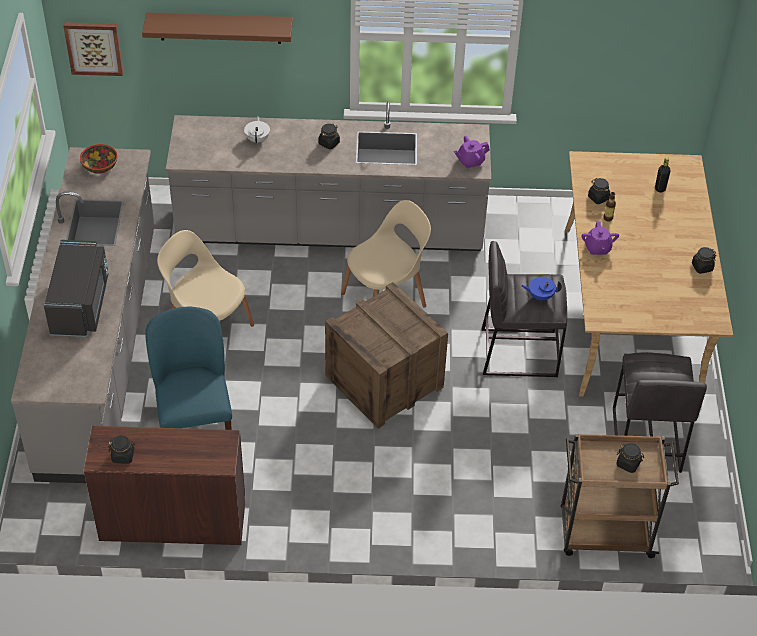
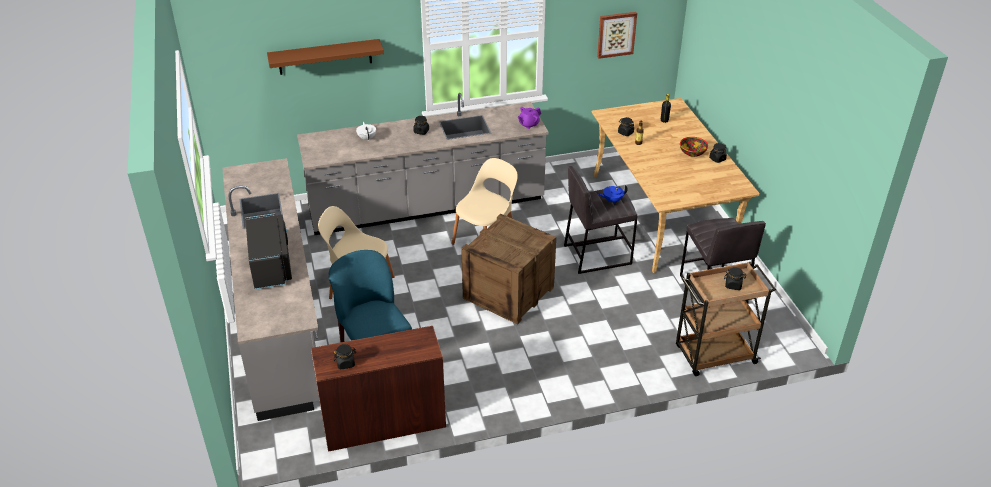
camera: 15 degrees left, 10 degrees down
picture [63,22,123,76] -> picture moved to [597,12,637,59]
bowl [80,144,118,174] -> bowl moved to [680,137,708,157]
purple teapot [581,221,619,255] -> none

